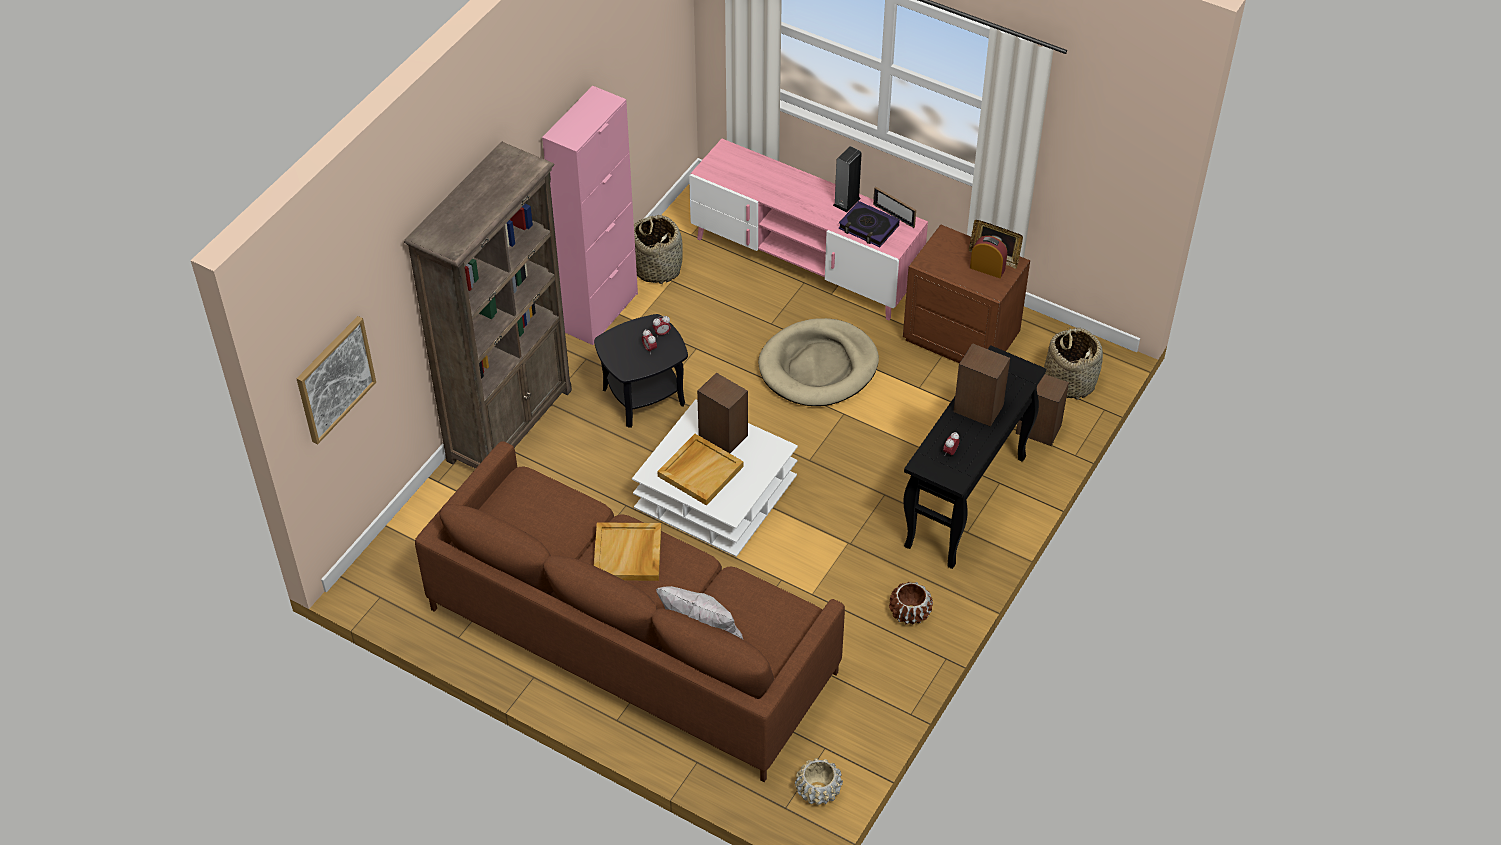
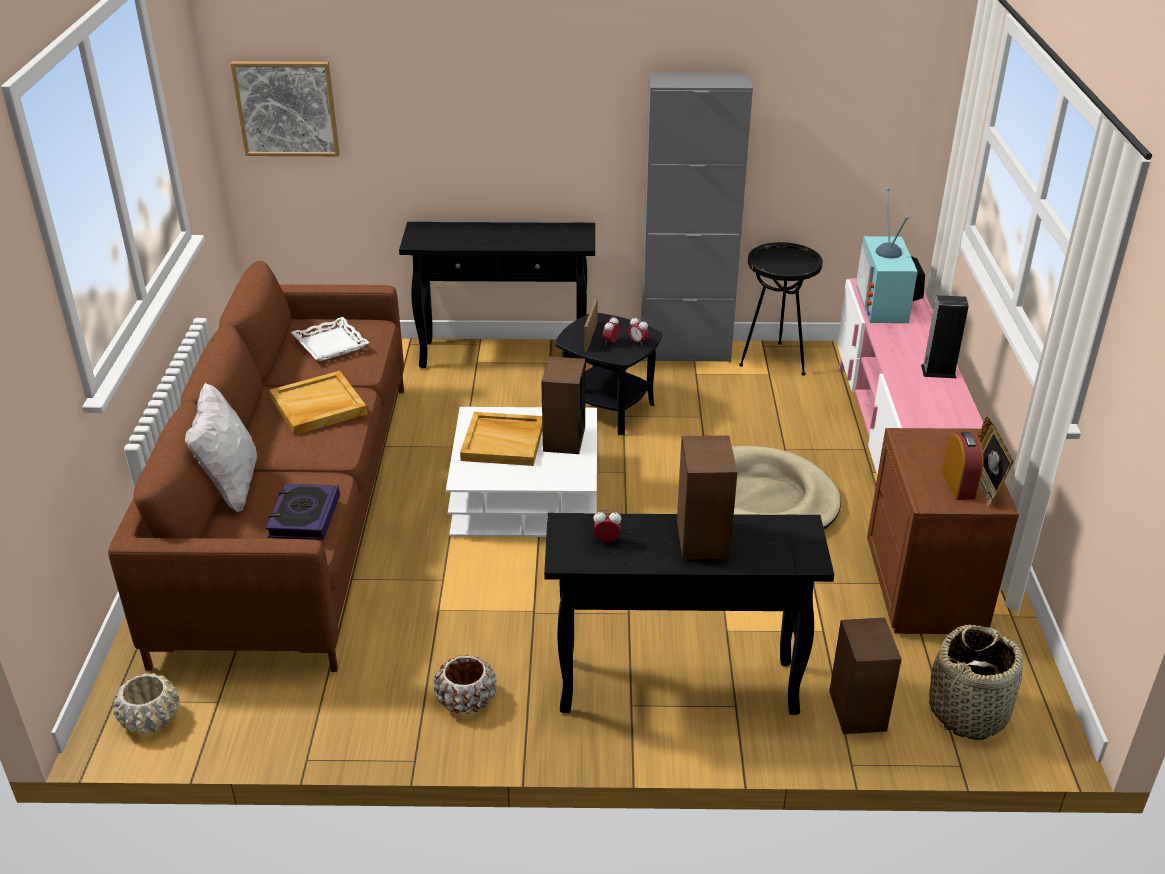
camera: 60 degrees right, 15 degrees down
brown bookcase [404,142,572,469] -> black console table [399,222,595,368]
pink cabinet [542,86,638,345] -> grey cabinet [641,72,753,363]
basket [634,215,683,284] -> black side table [739,242,823,375]
book [838,201,900,247] -> book moved to [266,484,340,540]
picture frame [873,186,916,228] -> picture frame moved to [584,298,598,352]
none -> white tray [291,317,369,361]
none -> television [856,187,925,323]

